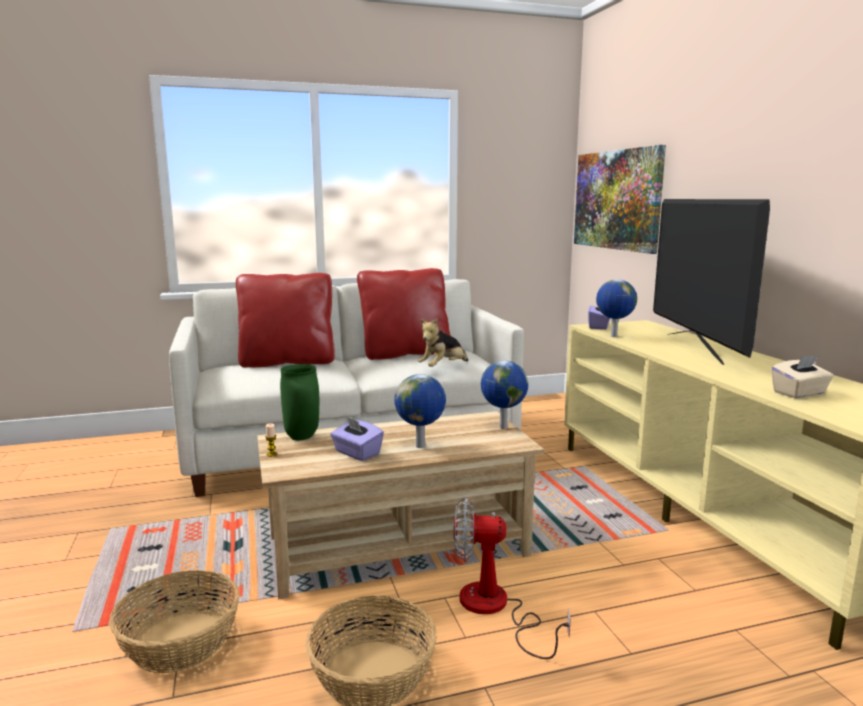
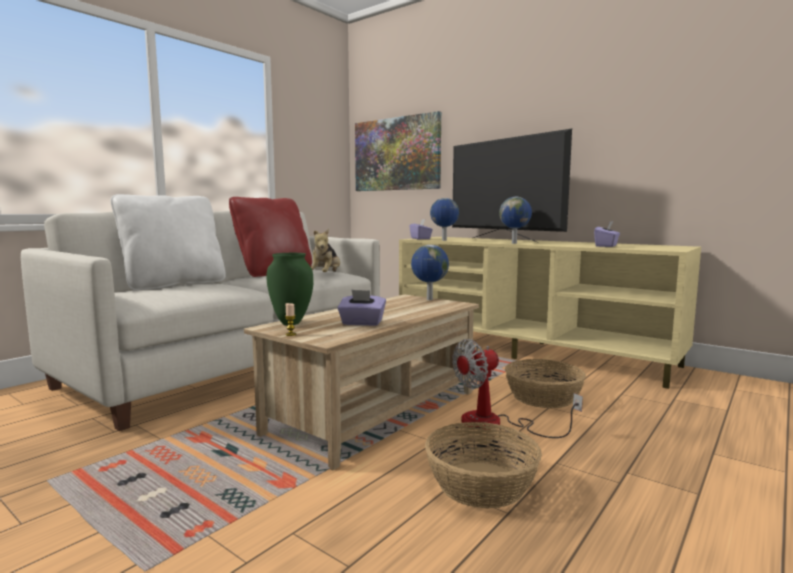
camera: 35 degrees left, 5 degrees down
basket [109,570,240,673] -> basket moved to [505,359,586,408]
red pillow [236,273,335,367] -> white pillow [111,194,226,291]
globe [394,374,446,448] -> globe moved to [499,197,532,244]
beige tissue box [771,355,834,399] -> purple tissue box [594,221,620,247]

